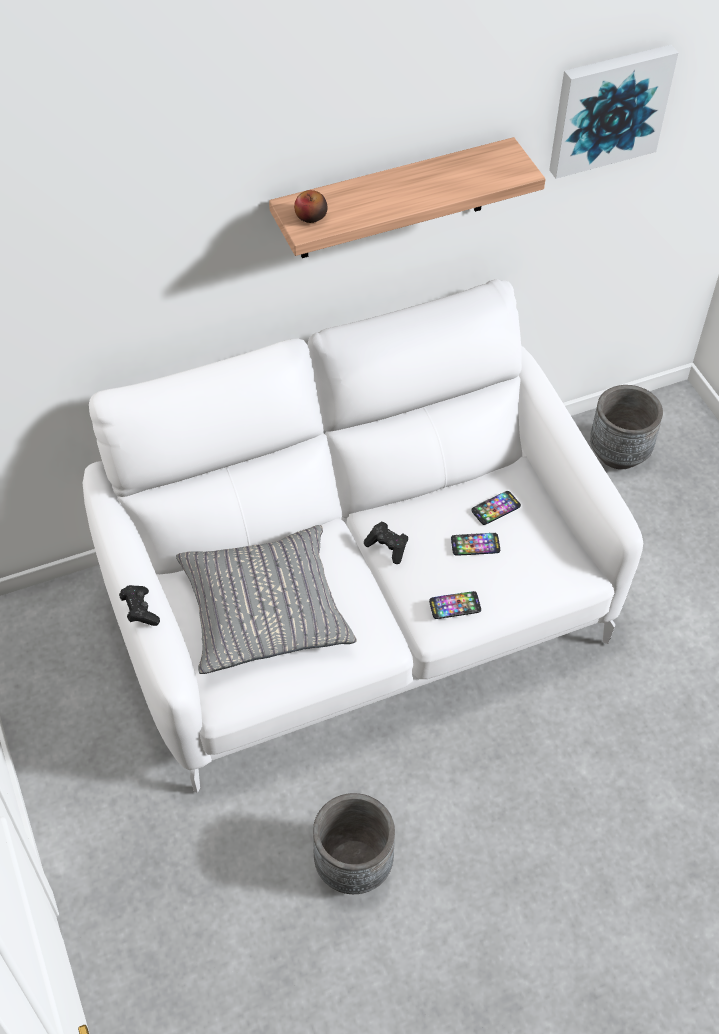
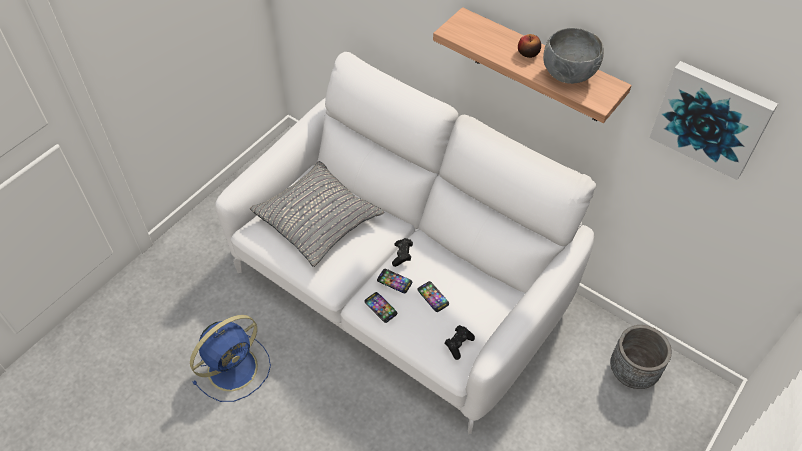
camera: 60 degrees right, 0 degrees up
black game controller [119,585,160,626] -> black game controller moved to [445,325,475,360]
apple [294,190,327,223] -> apple moved to [518,34,541,58]
grey planter [313,793,395,894] -> blue fan [190,315,271,402]
phone [472,491,521,525] -> phone moved to [377,269,412,293]
none -> grey bowl [543,28,604,84]

